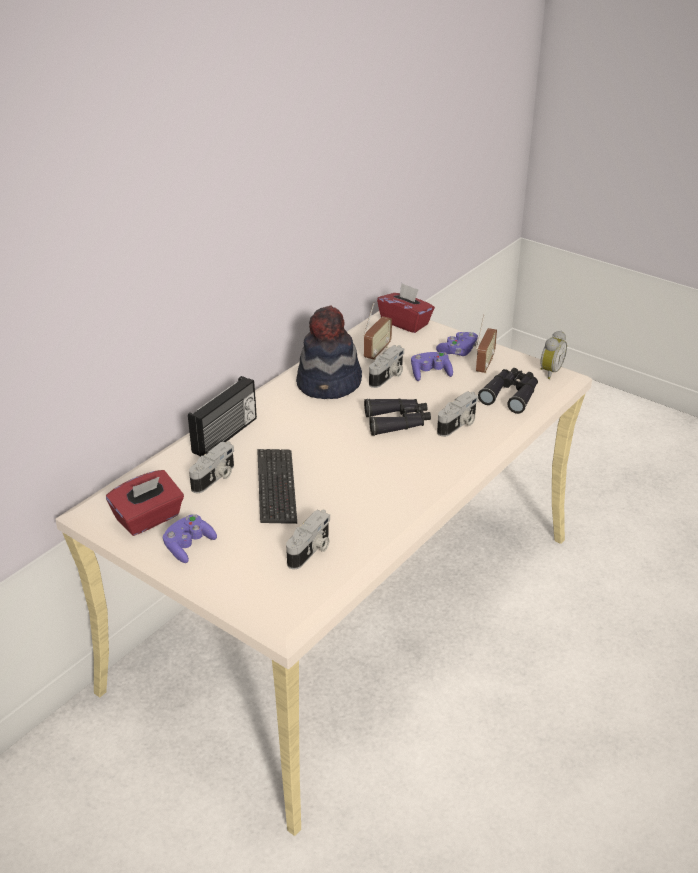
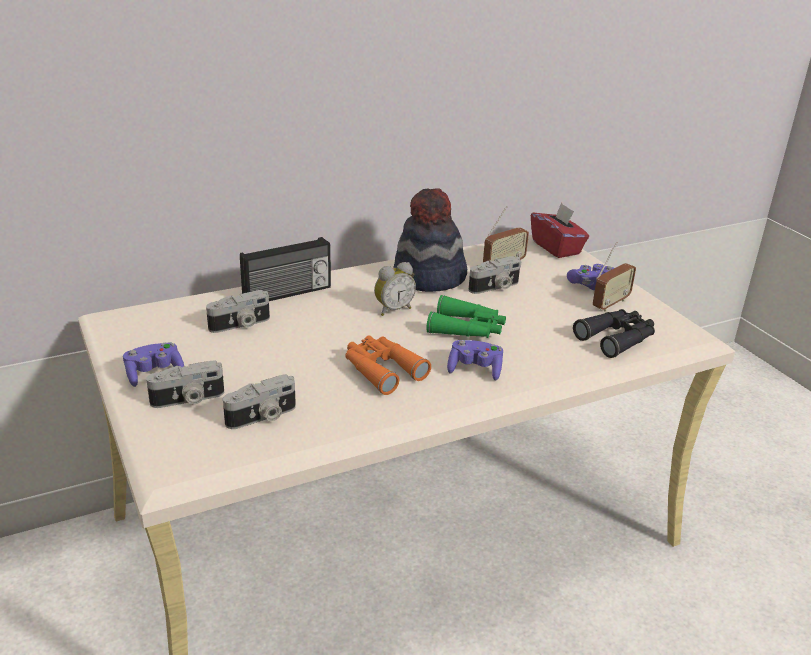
camera: 25 degrees right, 5 degrees down
red tissue box [106,470,184,536] -> none
keyboard [257,449,297,524] -> none
black binoculars [364,399,431,436] -> green binoculars [426,295,506,338]
purple game controller [411,352,453,381] -> purple game controller moved to [447,340,503,381]
camera [437,391,478,437] -> camera moved to [146,361,224,408]
alarm clock [540,331,567,379] -> alarm clock moved to [374,262,416,316]
none -> orange binoculars [345,335,431,395]

